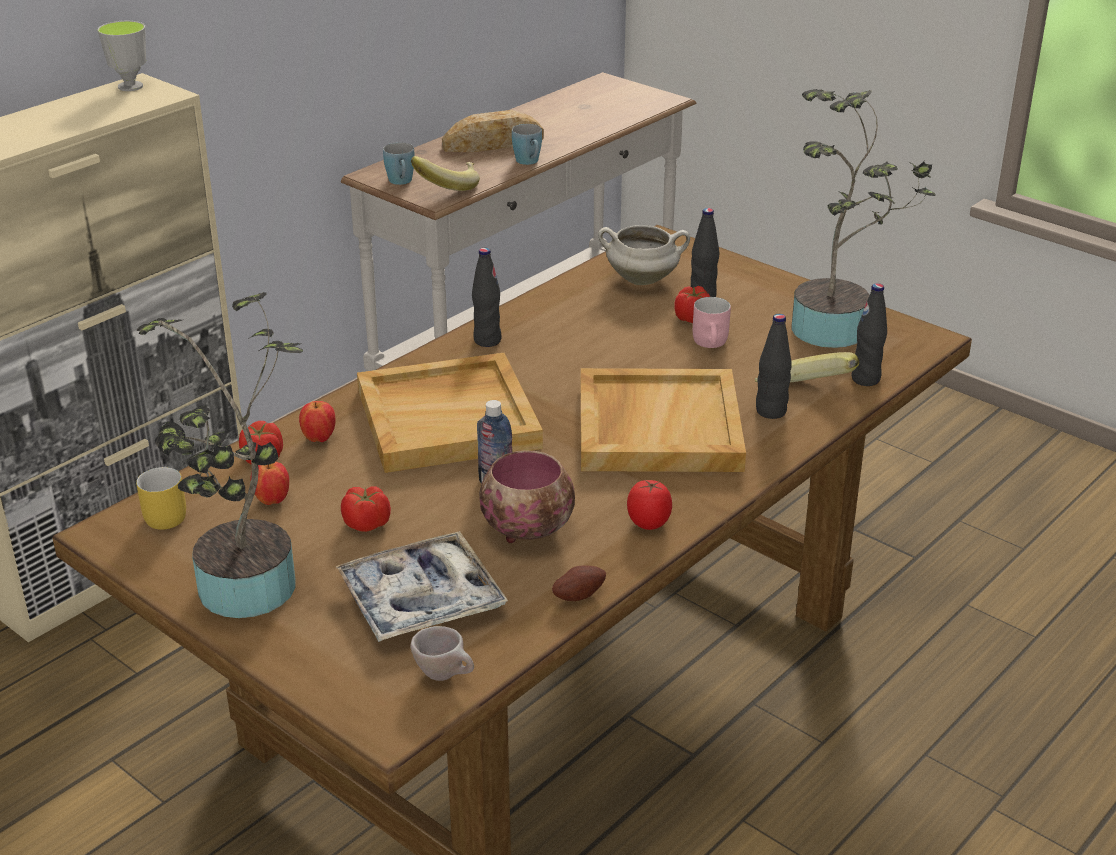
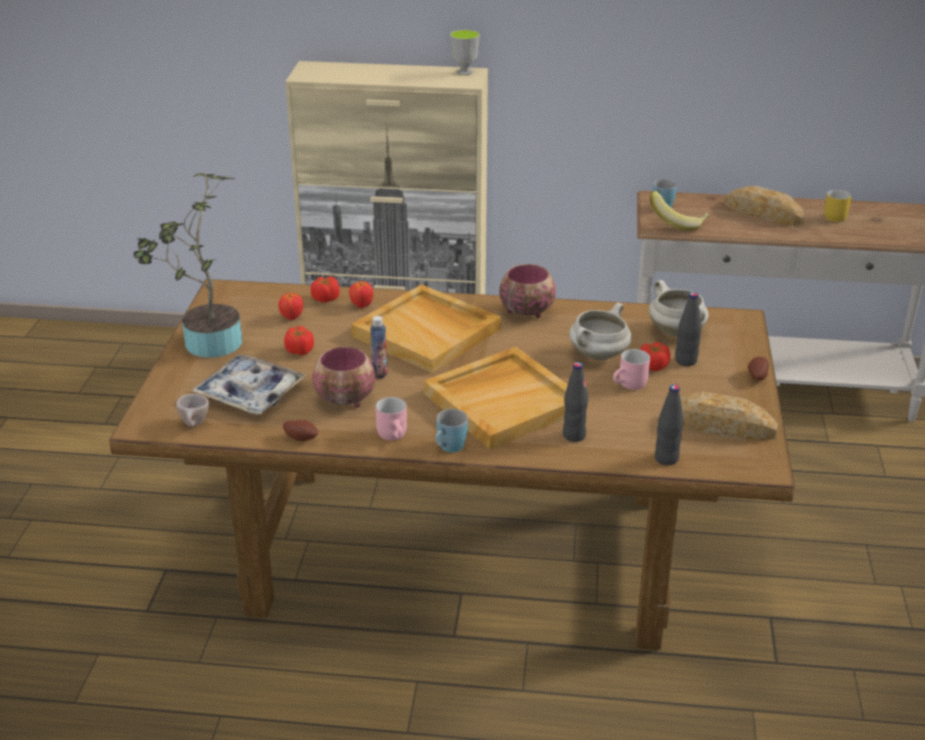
camera: 55 degrees right, 0 degrees up
yellow mug [136,467,186,530] -> yellow mug moved to [824,190,852,222]
black bottle [472,248,501,347] -> bowl [499,264,556,318]
blue mug [512,124,542,165] -> blue mug moved to [435,409,468,452]
tomato [627,480,672,530] -> pink mug [376,397,407,440]
banana [755,352,859,383] -> none
potted plant [791,89,936,348] -> bread [680,391,778,441]
none -> white cooking pot [569,303,632,360]
none -> potato [748,357,769,381]

